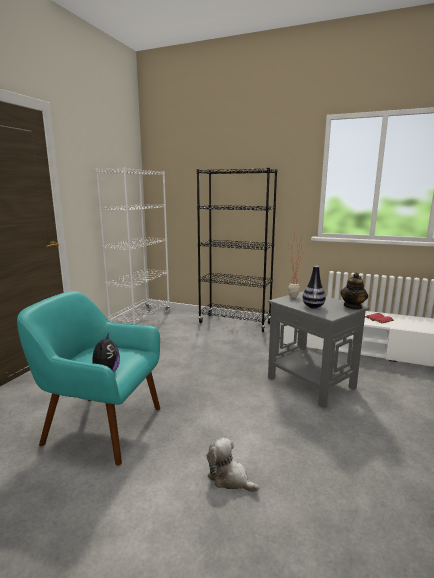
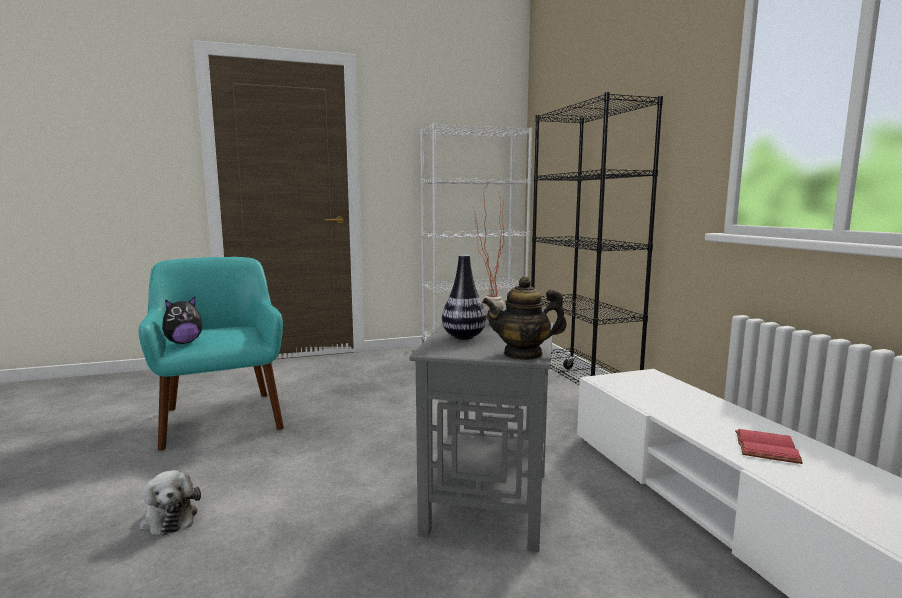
camera: 50 degrees right, 5 degrees down
plush toy [207,437,259,492] -> plush toy turned 150 degrees clockwise [139,470,201,536]

